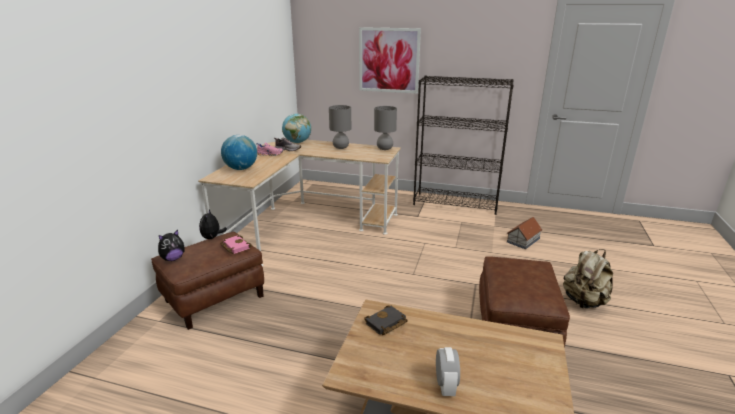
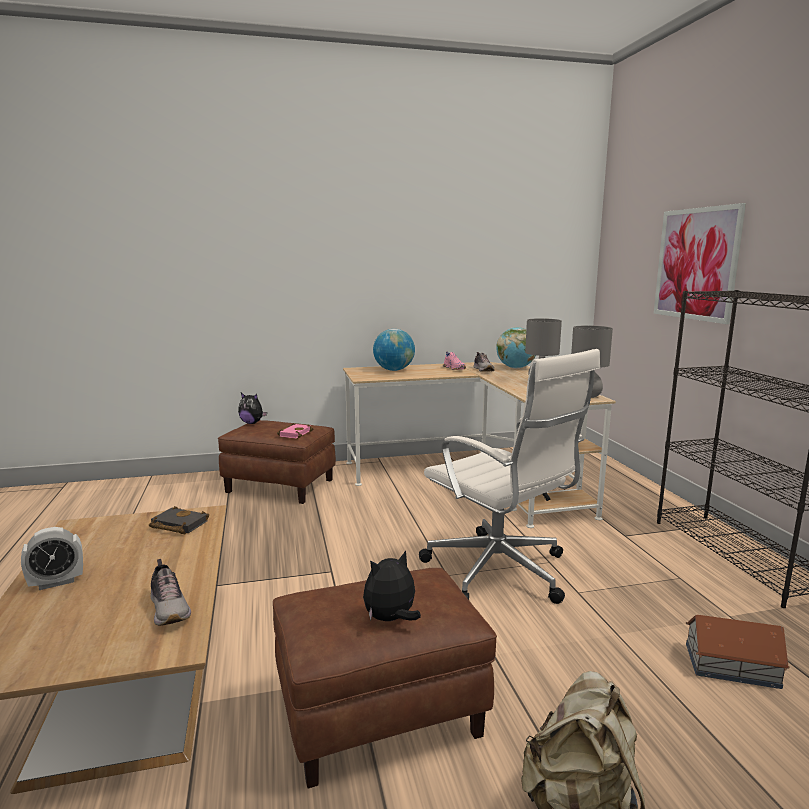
camera: 60 degrees right, 10 degrees down
plush toy [199,210,227,239] -> plush toy moved to [363,551,421,621]
none -> shoe [151,559,191,626]
none -> white office chair [419,349,600,604]

